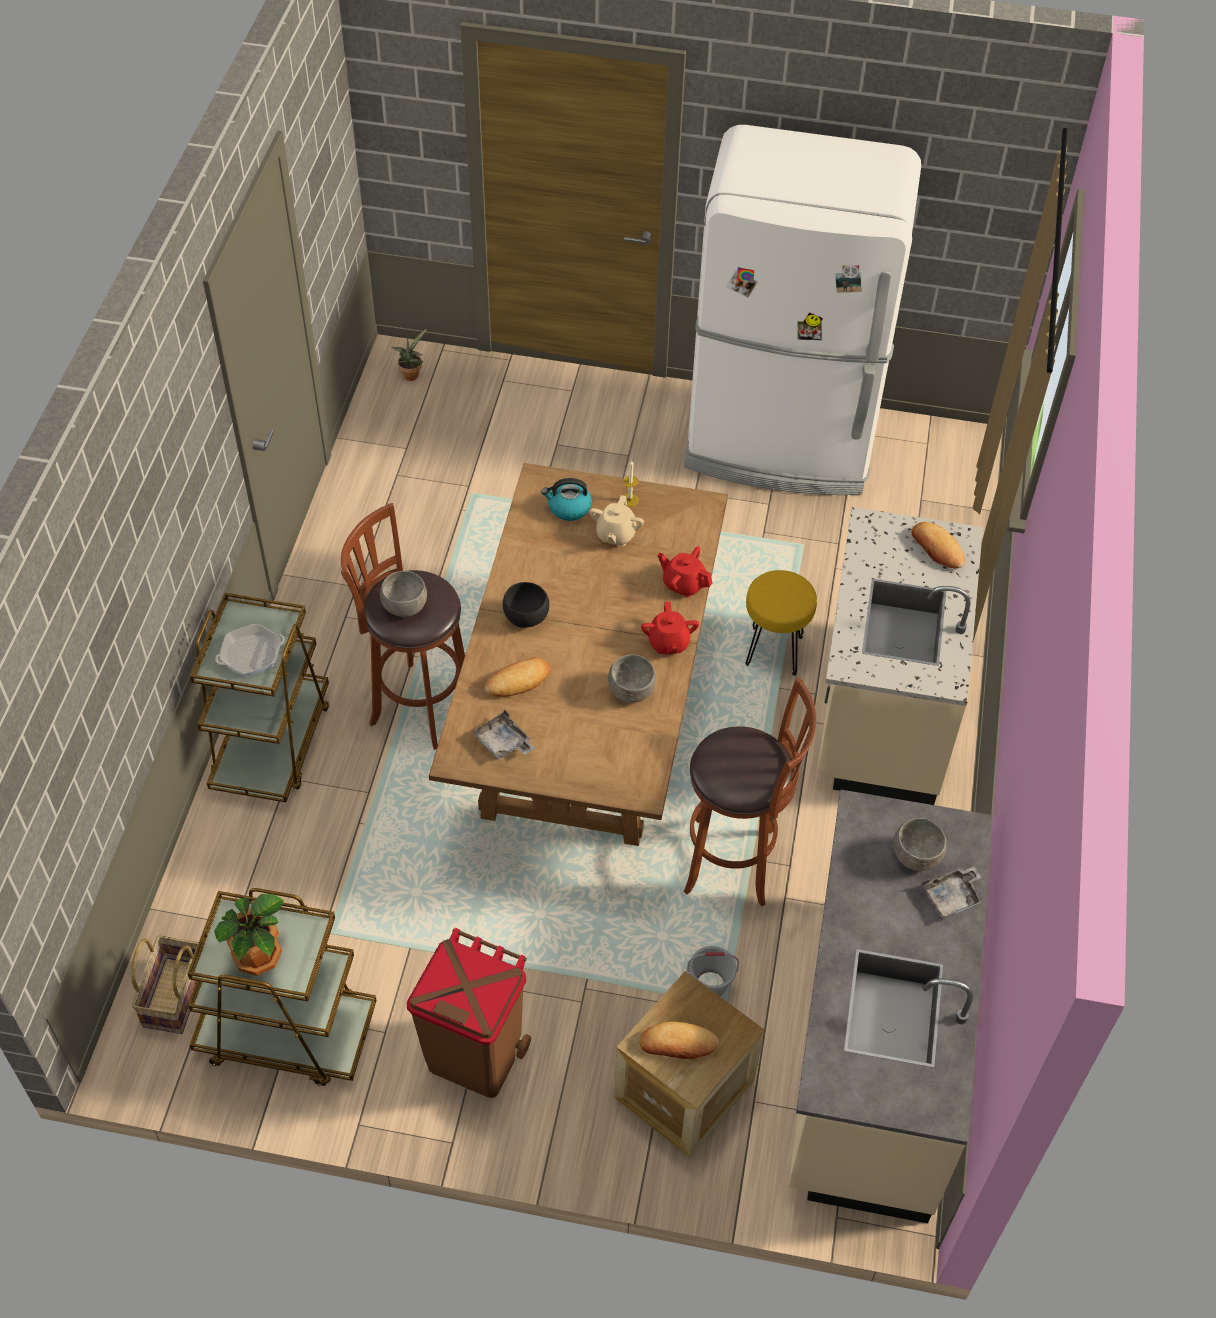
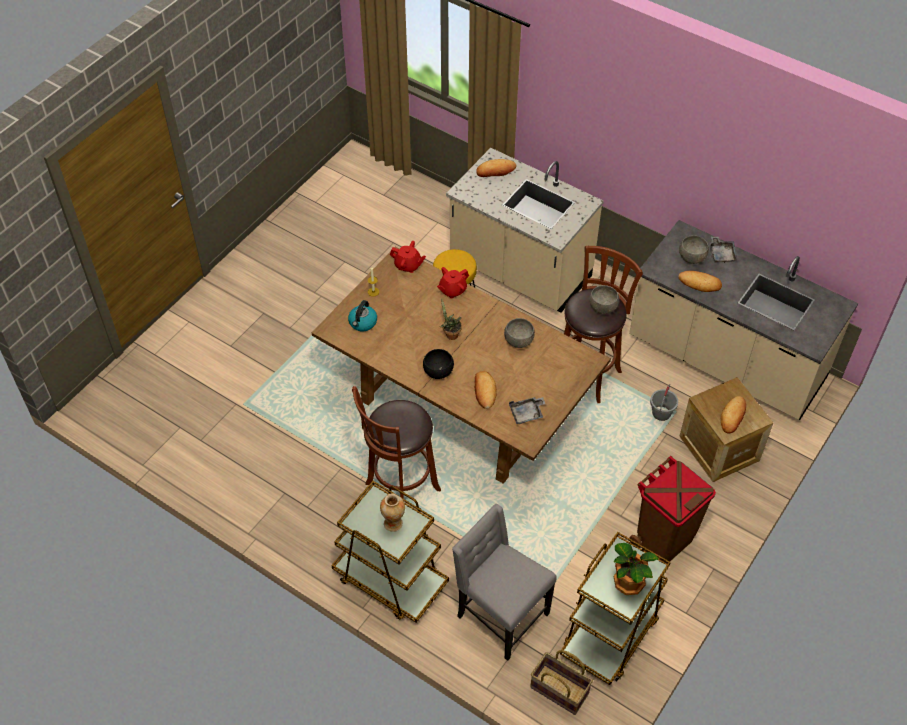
camera: 65 degrees left, 0 degrees up
frying pan [215,624,285,676] -> vase [380,494,405,532]
grey bowl [380,571,427,617] -> grey bowl moved to [589,285,619,314]
potted plant [391,329,426,381] -> potted plant moved to [440,299,462,340]
beige teapot [590,495,644,546] -> none
red teapot [641,602,699,654] -> red teapot moved to [390,241,426,273]
white fridge [684,125,921,495] -> none
none -> grey chair [452,504,556,661]
none -> bread [678,271,722,292]

